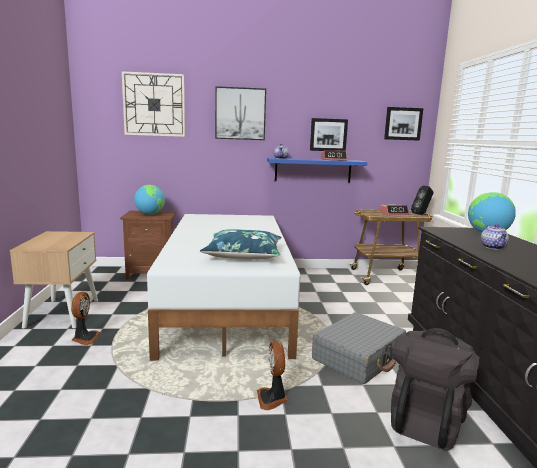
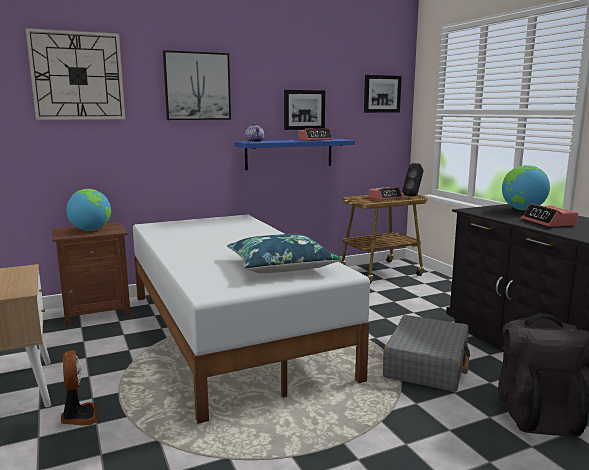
camera: 20 degrees left, 0 degrees up
fan [257,341,288,410] -> none
teapot [481,224,509,249] -> alarm clock [522,203,578,227]

